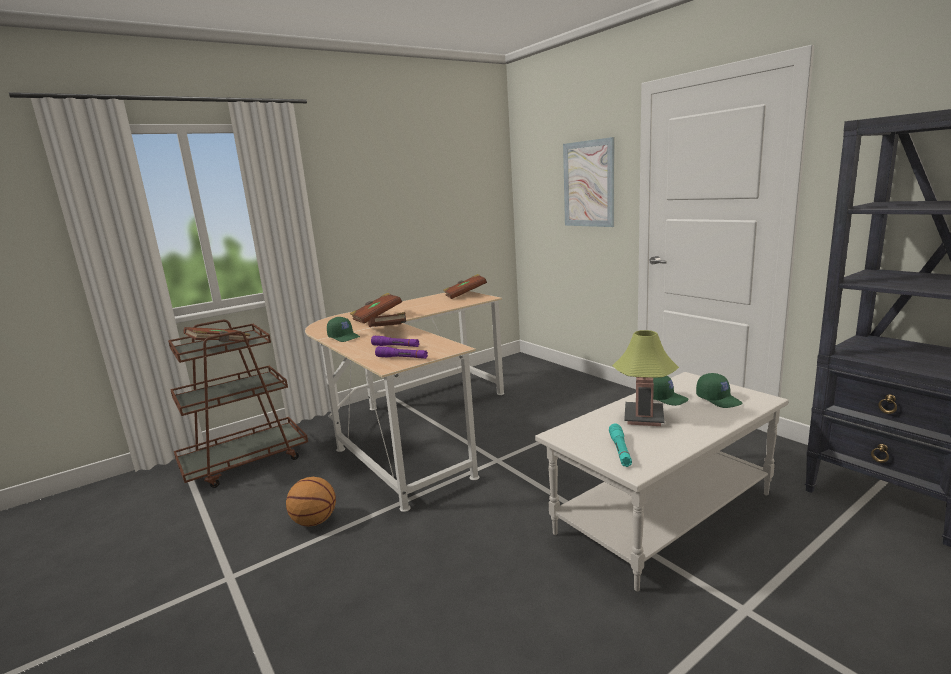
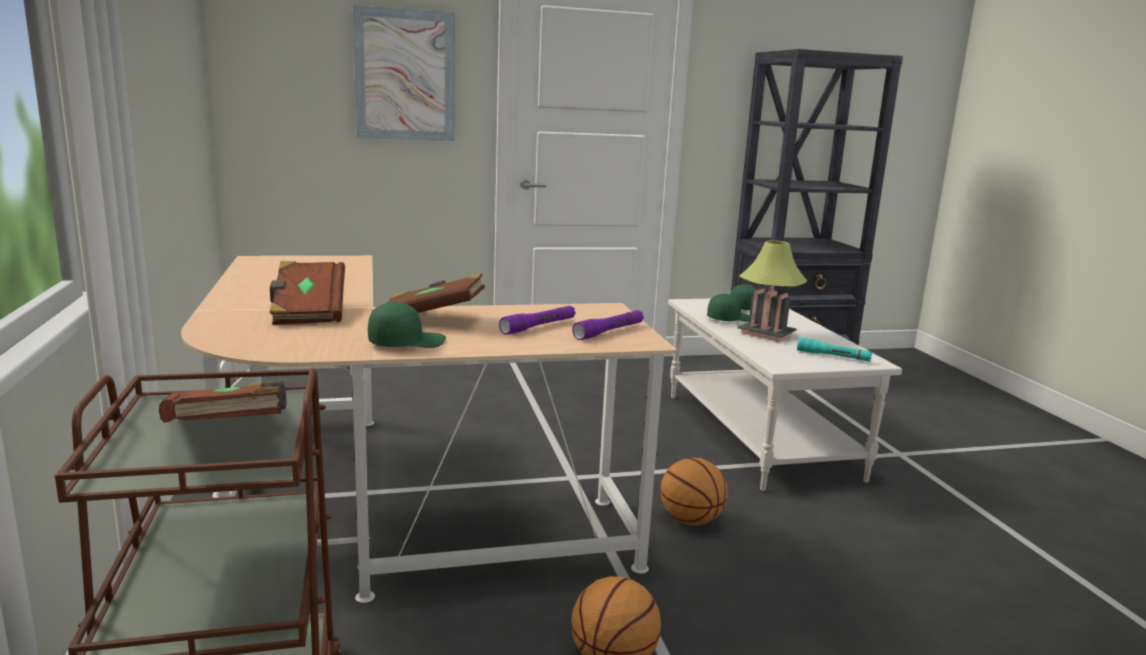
camera: 70 degrees left, 0 degrees up
brown book [443,274,487,299] -> none
none -> basketball [660,458,728,526]

